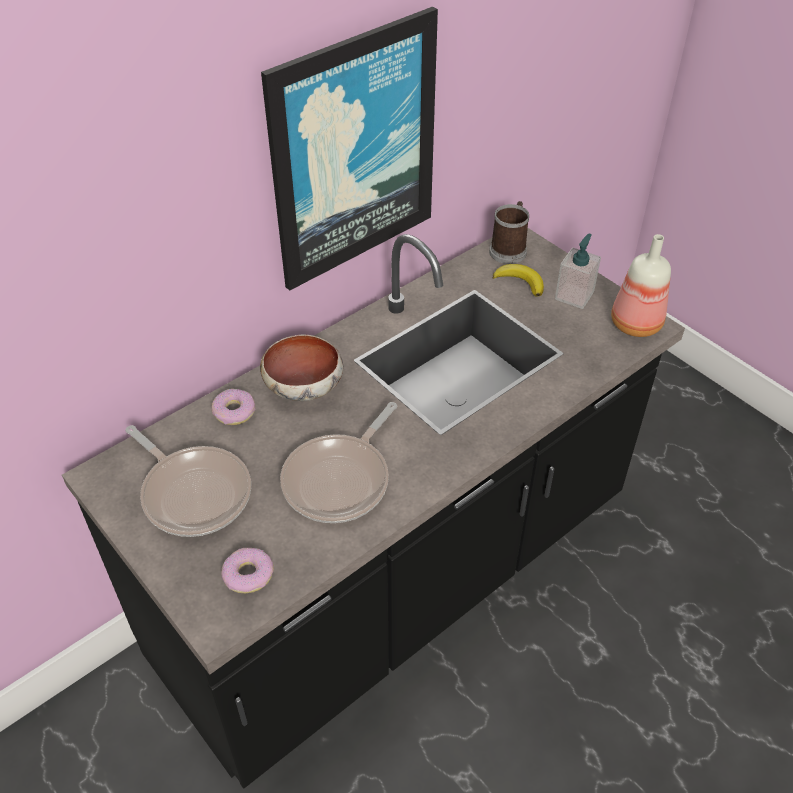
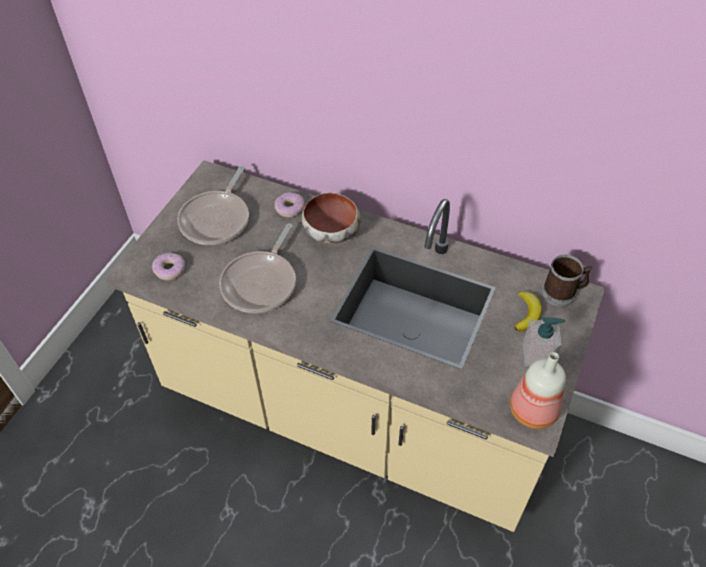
camera: 65 degrees right, 5 degrees up
black counter [62,228,685,788] -> beige counter [105,160,605,532]
picture [261,7,438,291] -> none
frying pan [280,402,397,523] -> frying pan turned 75 degrees counterclockwise [219,223,296,313]

